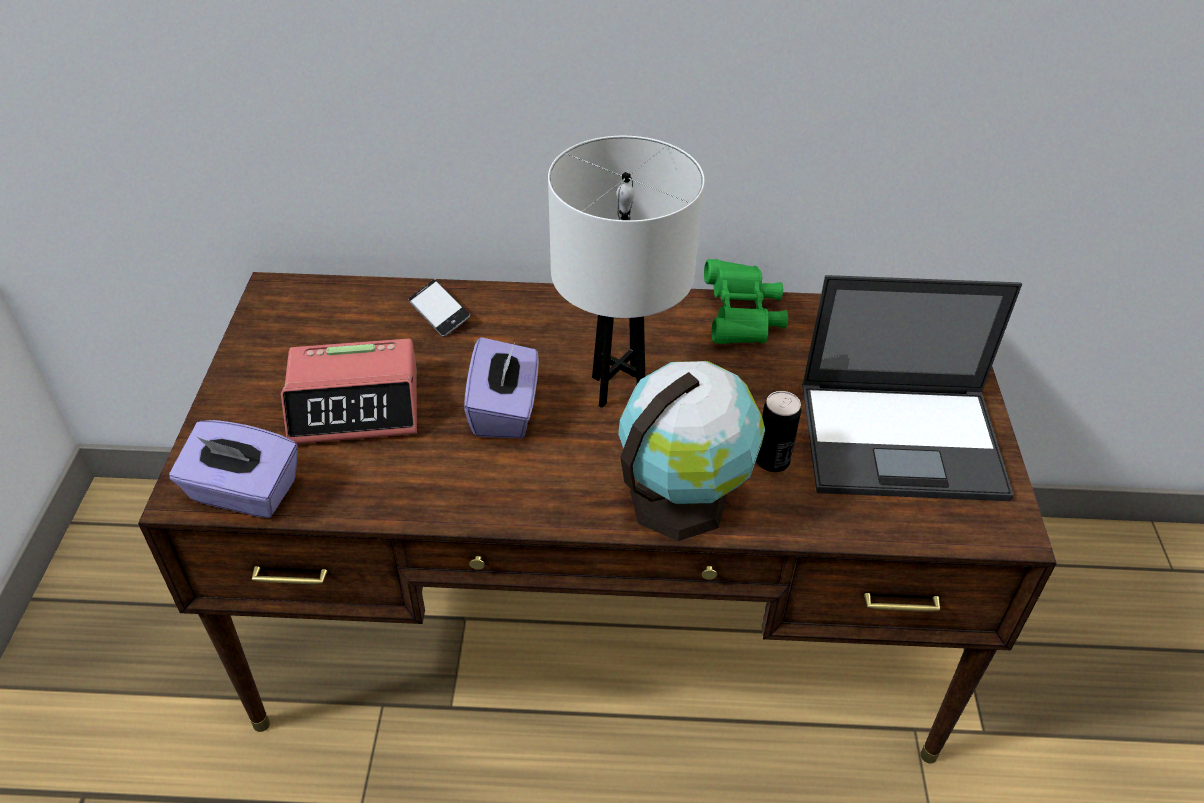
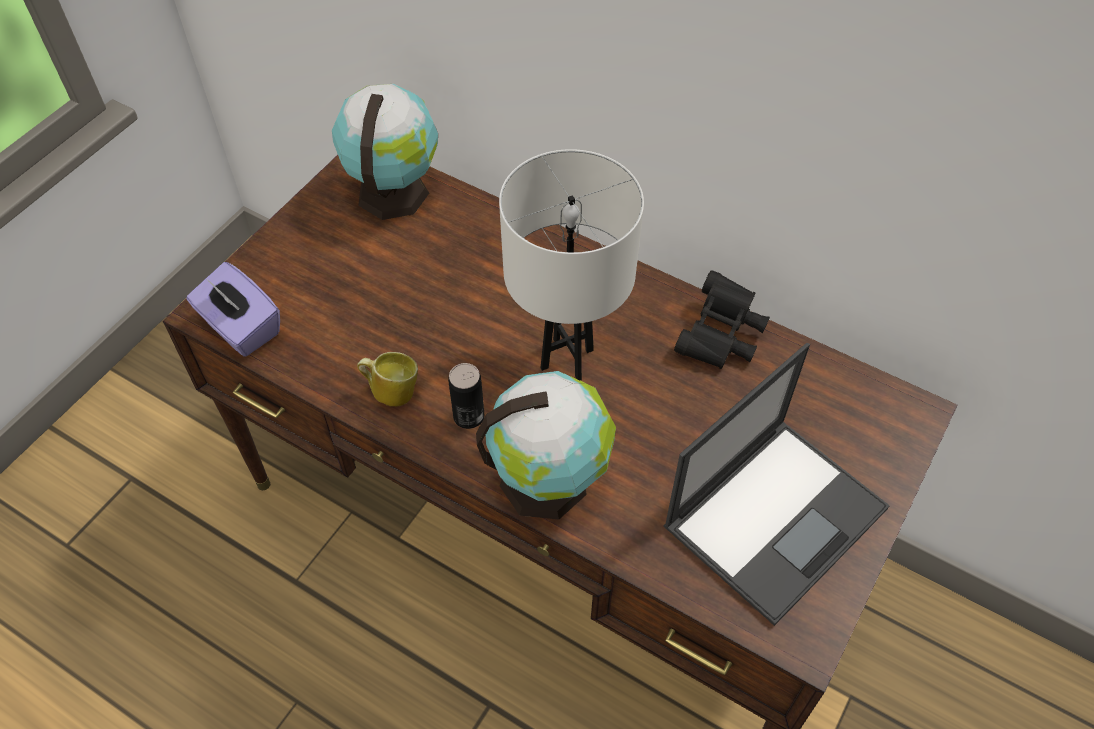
camera: 30 degrees right, 10 degrees up
alarm clock [281,339,417,444] -> none
phone [409,280,471,337] -> none
purple tissue box [464,337,539,439] -> none
green binoculars [704,259,788,344] -> black binoculars [674,270,770,369]
can [756,391,801,472] -> can moved to [448,363,484,429]
laptop [802,275,1022,501] -> laptop turned 75 degrees counterclockwise [664,343,890,626]
none -> globe [332,84,438,220]
none -> mug [357,352,418,407]

